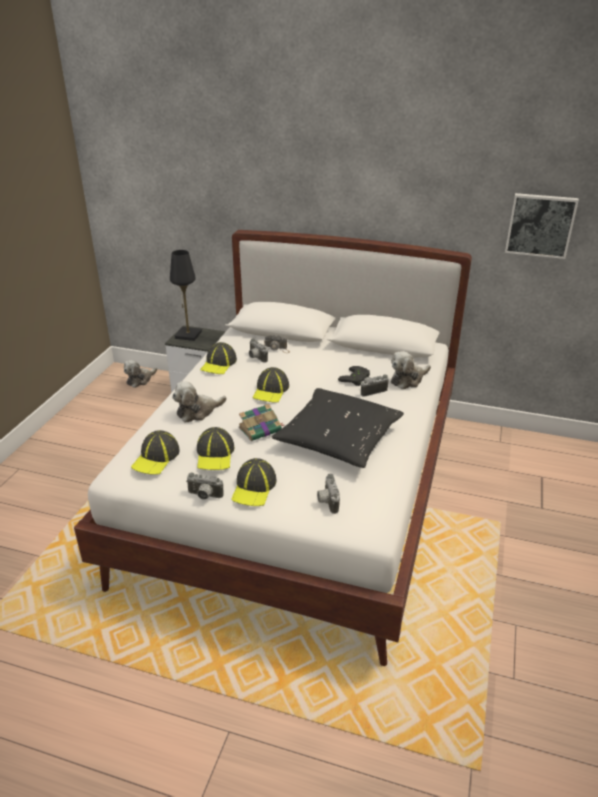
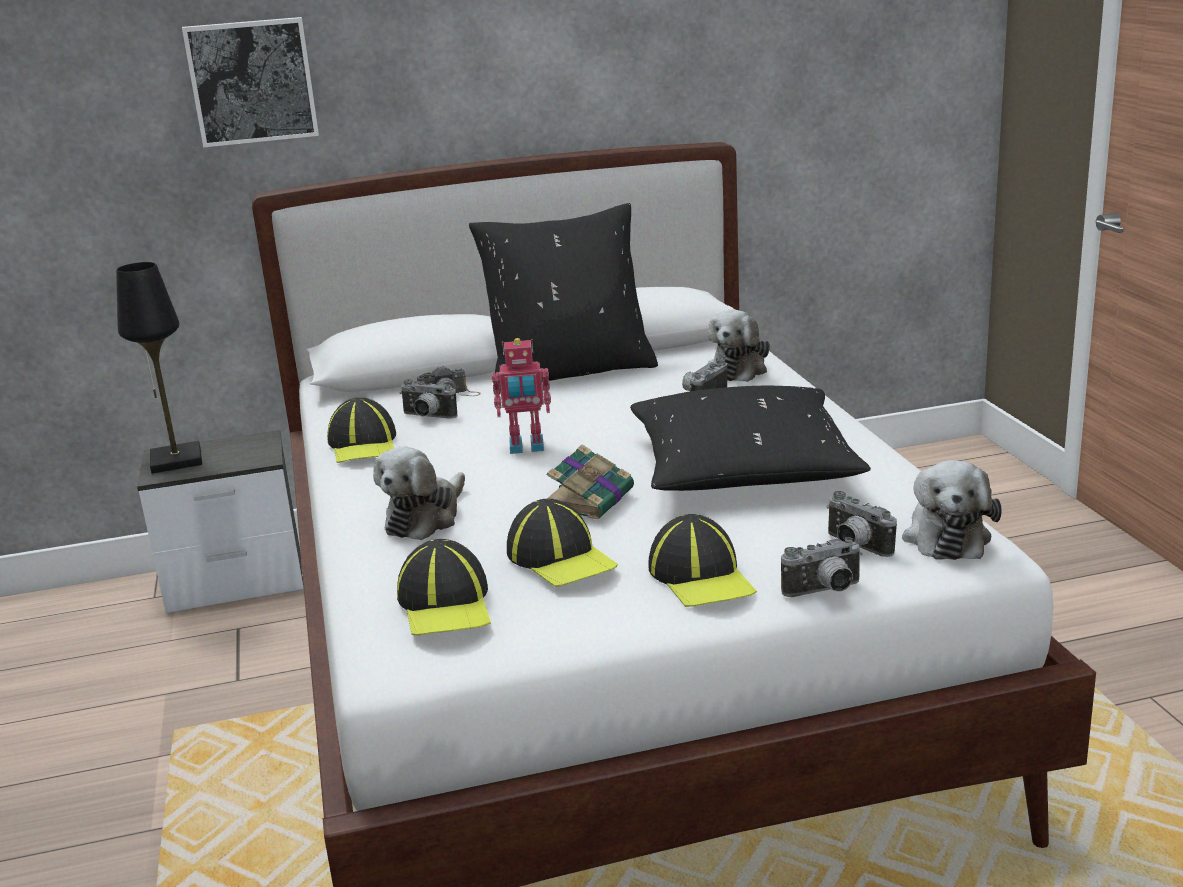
camera: 30 degrees left, 10 degrees down
plush toy [124,360,157,388] -> plush toy moved to [902,460,1002,560]
camera [186,472,224,500] -> camera moved to [781,537,862,597]
cap [252,367,289,402] -> toy robot [492,338,551,454]
black game controller [338,366,370,386] -> none
picture [505,193,579,259] -> picture moved to [182,17,319,147]
none -> black pillow [469,203,658,392]

